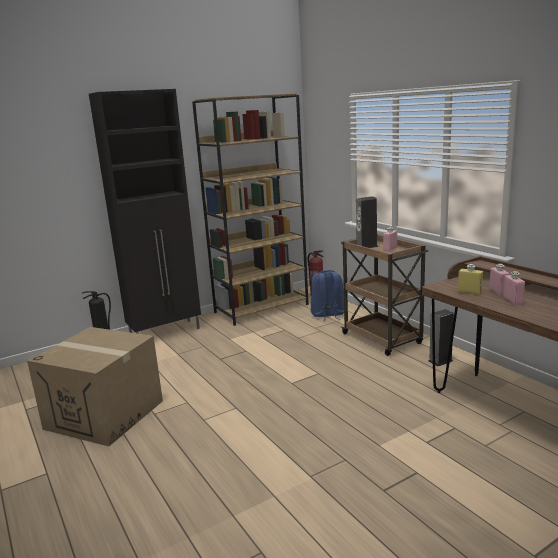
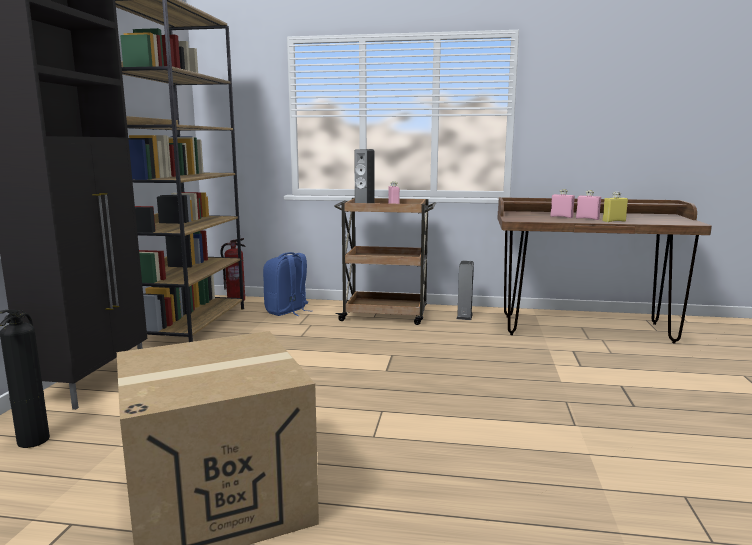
camera: 50 degrees left, 5 degrees down
yellow bottle [458,264,483,295] -> yellow bottle moved to [603,192,628,222]

